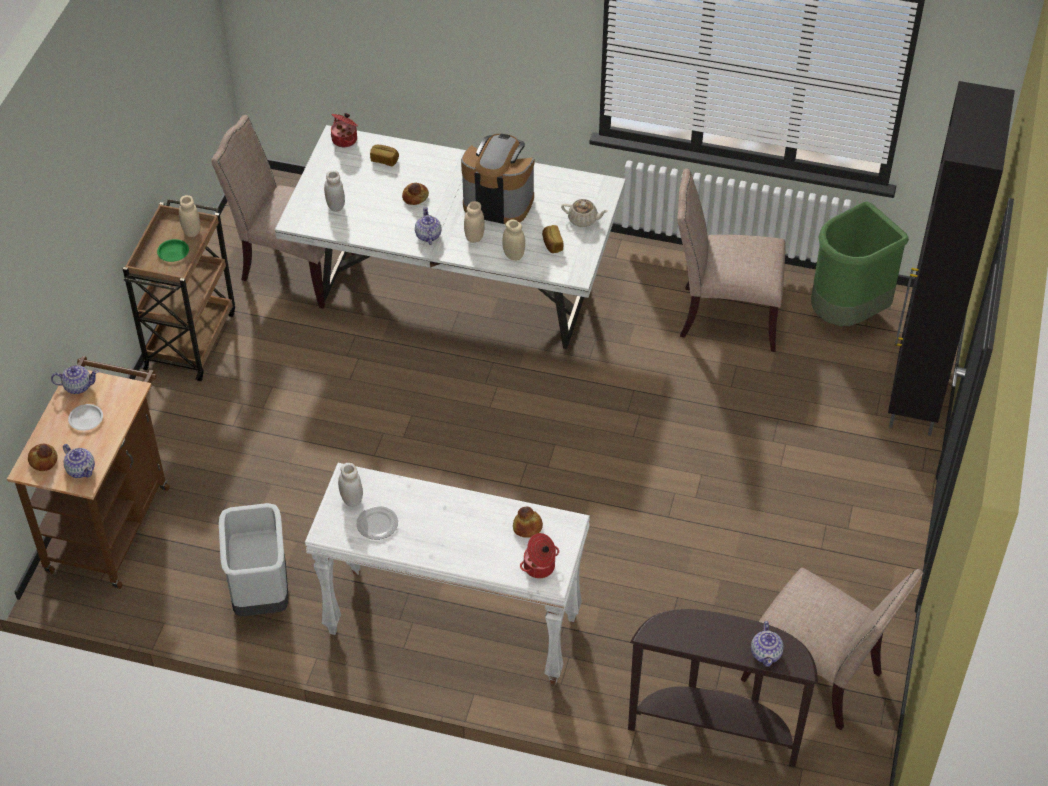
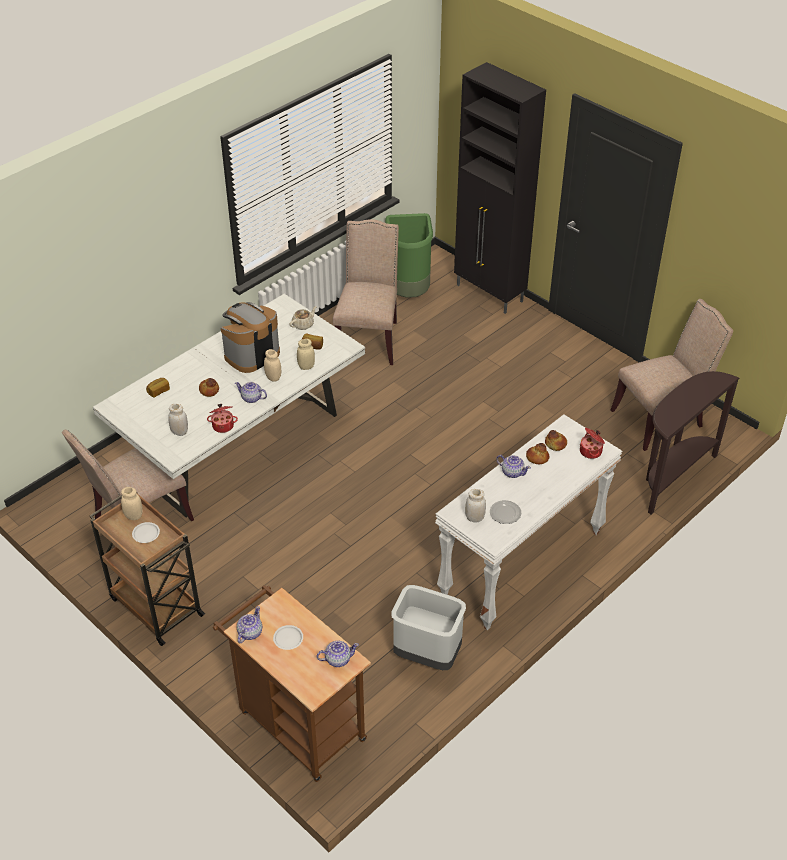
camera: 60 degrees left, 5 degrees down
bread [28,444,58,471] -> bread moved to [526,443,549,464]
green plate [157,239,189,262] -> white plate [132,522,160,543]
cooking pot [331,113,358,147] -> cooking pot moved to [207,404,238,433]
beige chair [677,169,786,352] -> beige chair turned 150 degrees clockwise [333,219,399,365]
teapot [751,621,784,667] -> teapot moved to [496,455,531,478]

